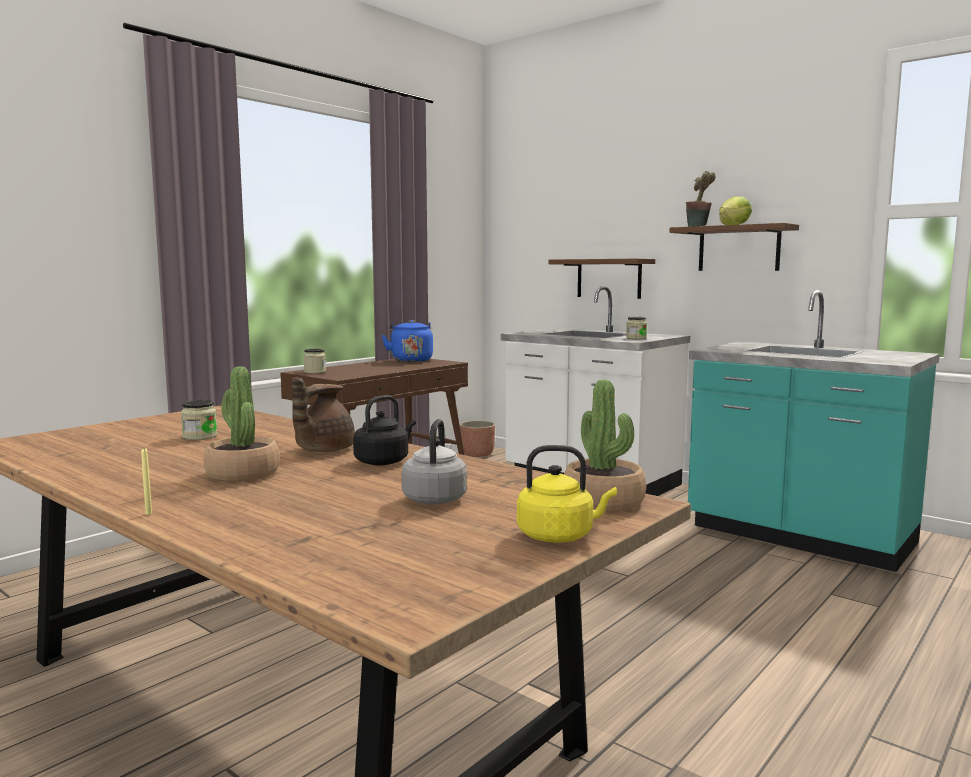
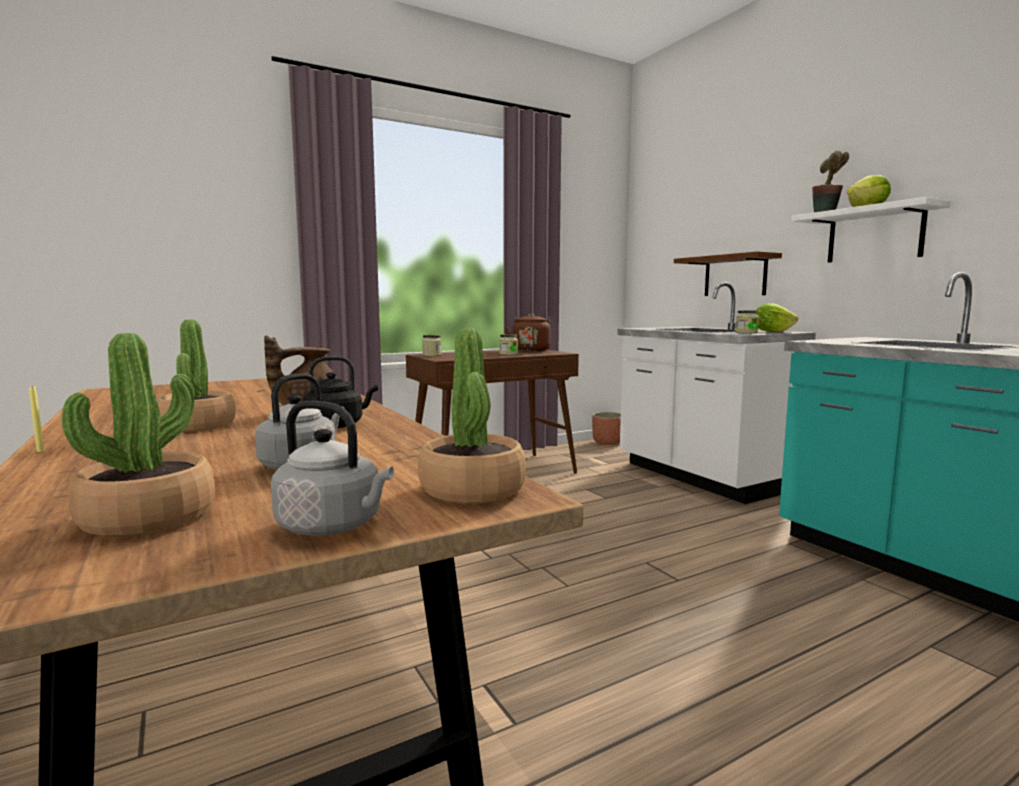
camera: 20 degrees right, 0 degrees up
jar [181,400,217,440] -> jar moved to [499,334,518,355]
blue kettle [382,320,433,362] -> brown kettle [504,314,551,352]
yellow kettle [517,445,617,543] -> grey kettle [271,401,394,536]
brown shelf [670,223,799,271] -> white shelf [791,197,951,263]
none -> potted plant [62,333,215,537]
none -> lettuce [755,303,798,332]

